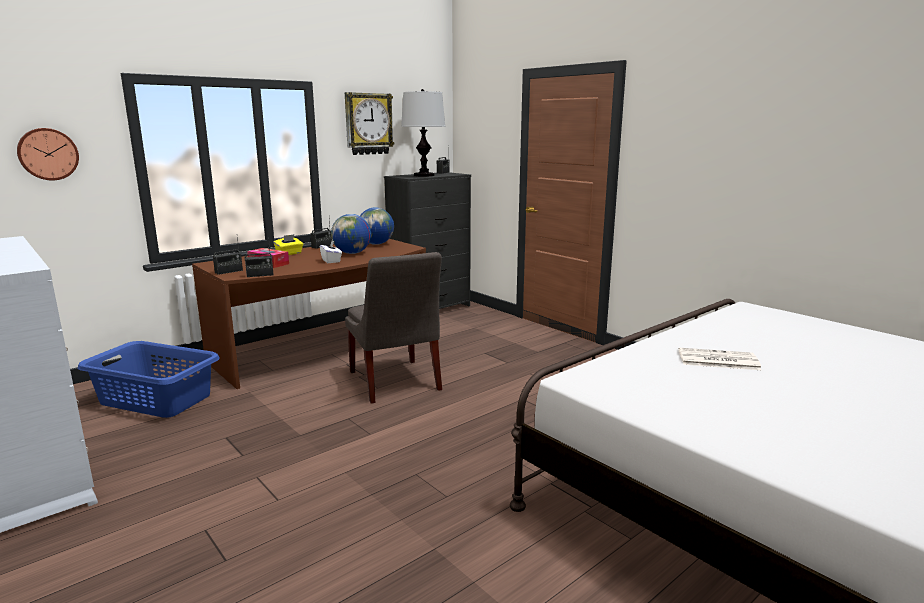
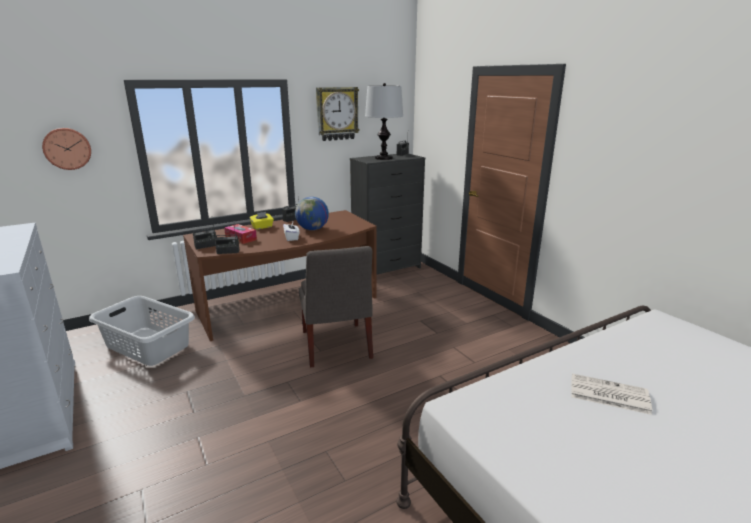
camera: 10 degrees right, 5 degrees up
blue laundry basket [78,341,220,418] -> grey laundry basket [89,296,195,366]
globe [360,207,394,245] -> none

